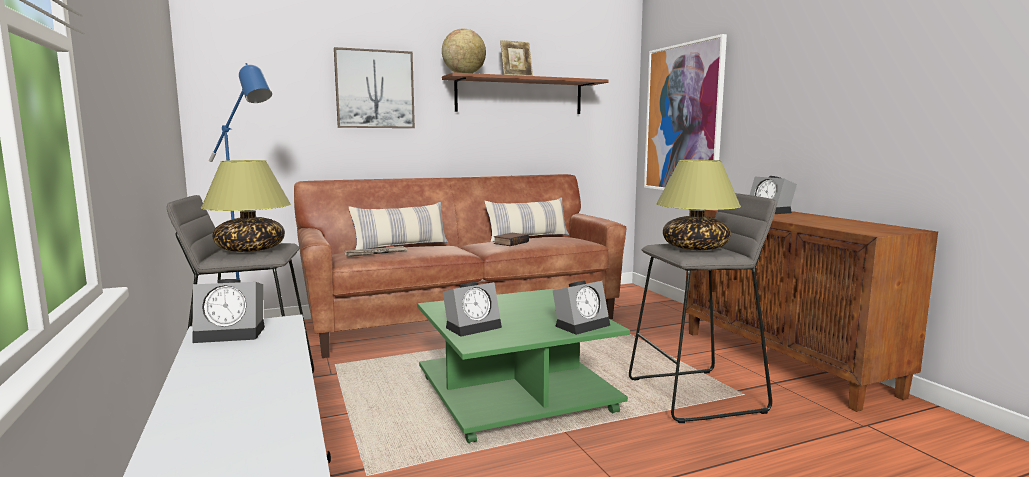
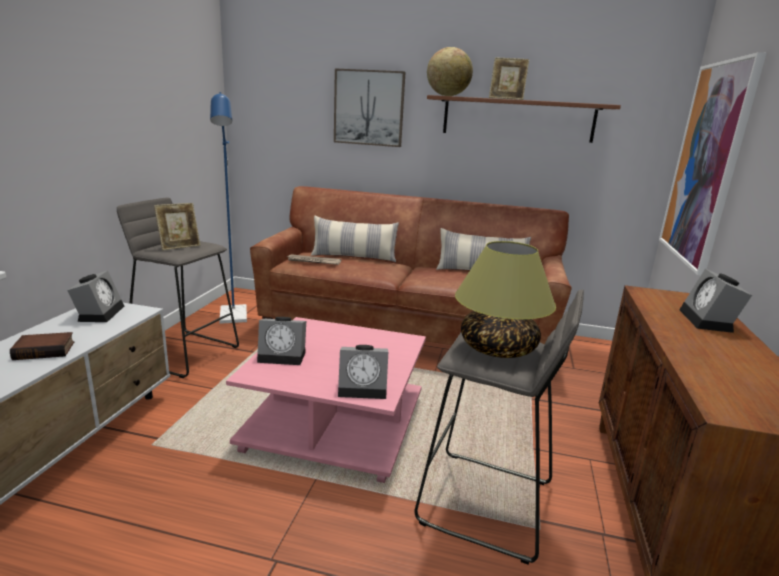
camera: 35 degrees right, 10 degrees up
alarm clock [192,279,265,343] -> alarm clock turned 120 degrees counterclockwise [67,271,124,322]
table lamp [201,160,291,252] -> picture frame [154,203,200,250]
green coffee table [417,289,630,443] -> pink coffee table [226,317,426,483]
book [494,233,529,246] -> book moved to [10,332,74,360]

